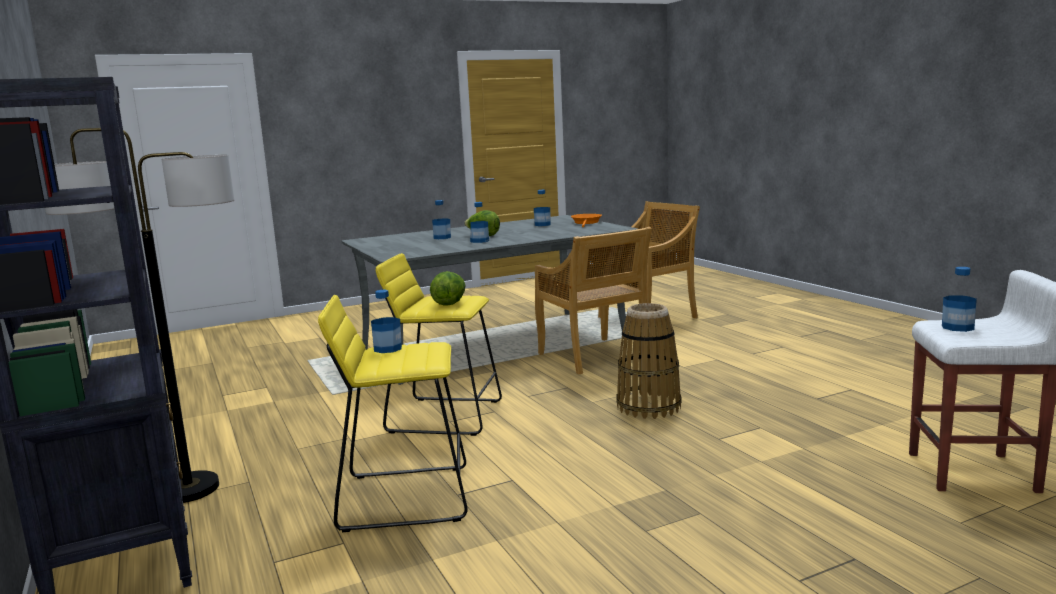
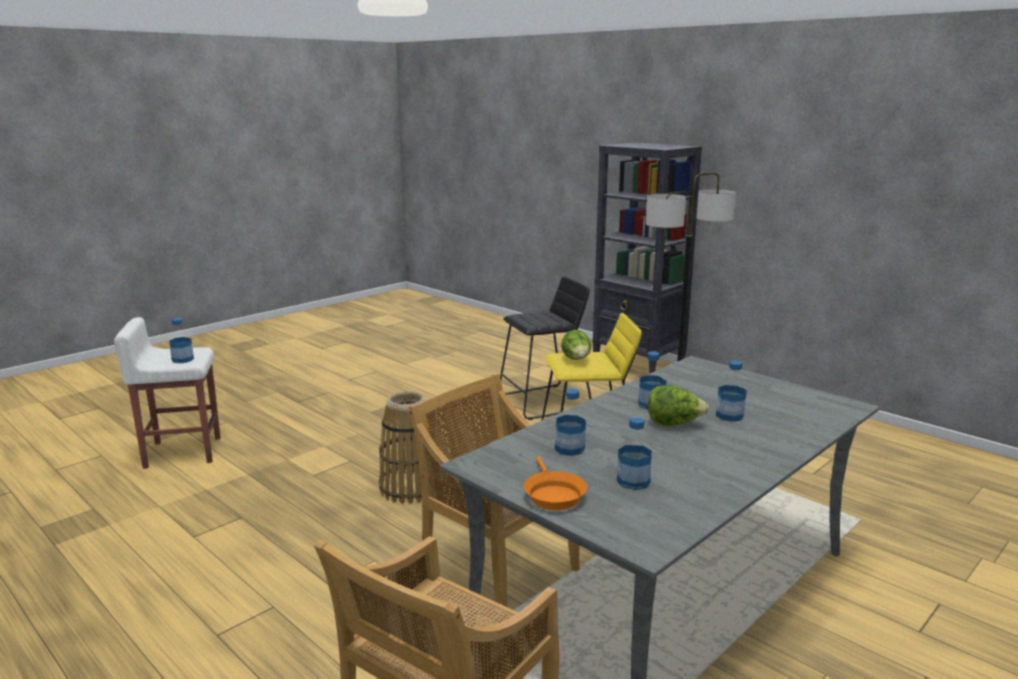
camera: 160 degrees right, 5 degrees up
yellow stool [318,295,468,532] -> black stool [500,276,591,420]
bottle [371,290,402,353] -> bottle moved to [555,389,586,456]

